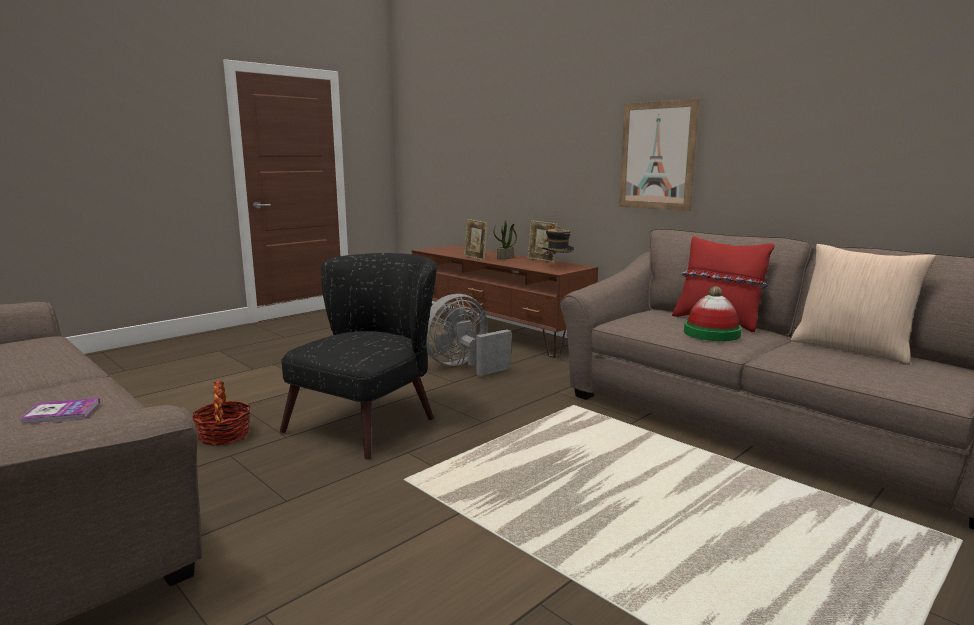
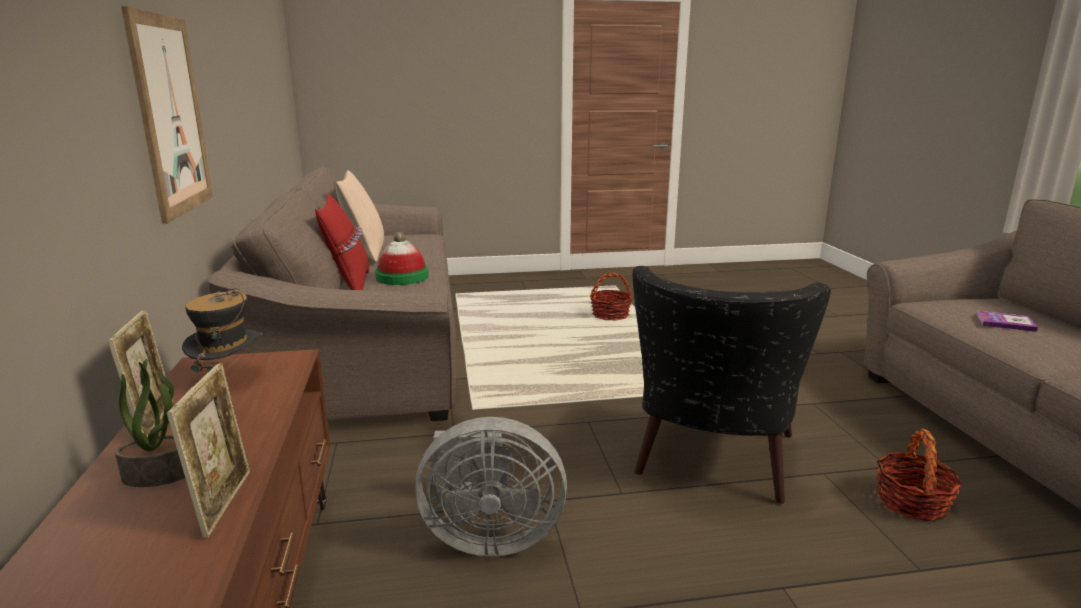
camera: 145 degrees left, 5 degrees up
black armchair [280,253,437,460] -> black armchair turned 45 degrees counterclockwise [633,266,831,504]
none -> basket [590,272,632,320]

